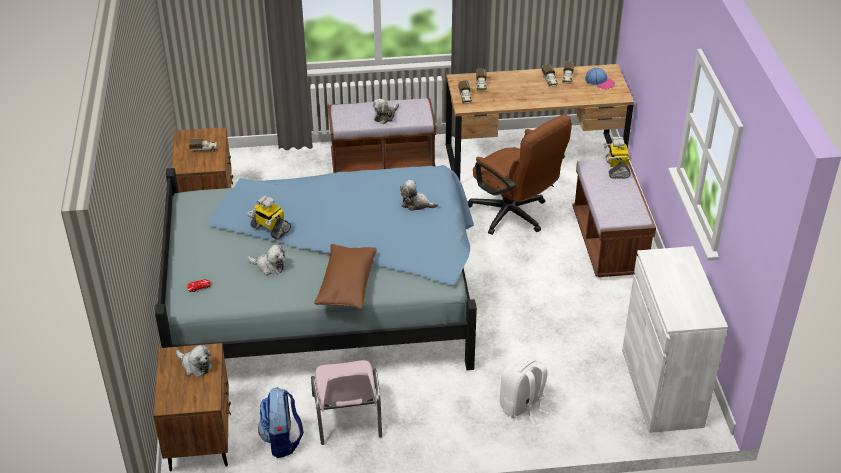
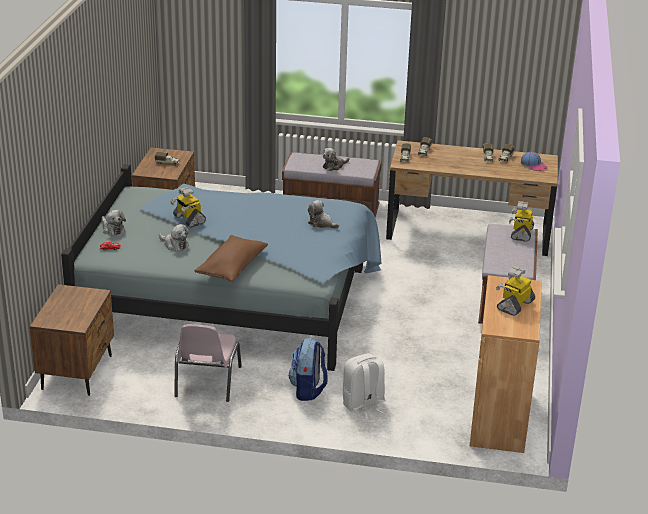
camera: 15 degrees right, 10 degrees down
plush toy [176,345,213,376] -> plush toy moved to [102,210,126,235]
backpack [258,387,304,458] -> backpack moved to [289,338,327,401]
brown office chair [468,114,572,235] -> none
white cabinet [622,246,728,433] -> brown cabinet [470,275,542,453]
none -> toy robot [496,266,535,316]

